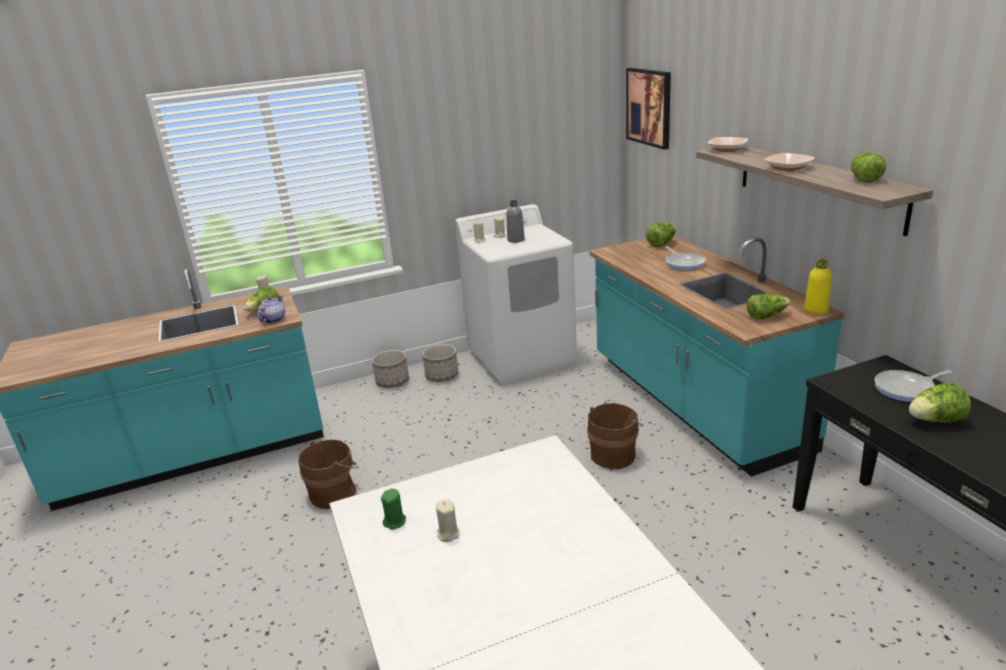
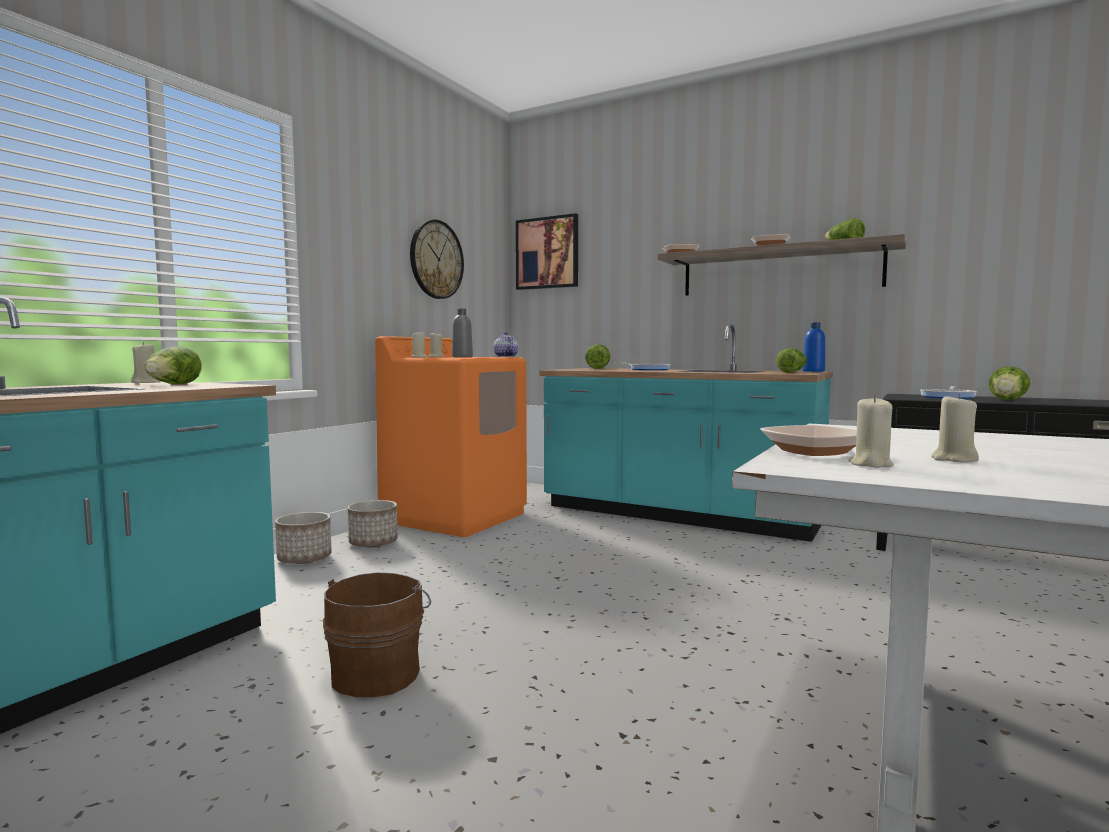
camera: 40 degrees left, 20 degrees down
teapot [258,295,285,323] -> teapot moved to [493,332,518,357]
green candle [381,488,406,530] -> beige candle [848,395,894,468]
white washing machine [455,204,577,386] -> orange washing machine [375,336,527,537]
brown bucket [587,403,643,469] -> none
yellow bottle [804,259,832,315] -> blue bottle [803,322,825,372]
none -> wall clock [410,220,464,299]
none -> bowl [760,425,857,456]

